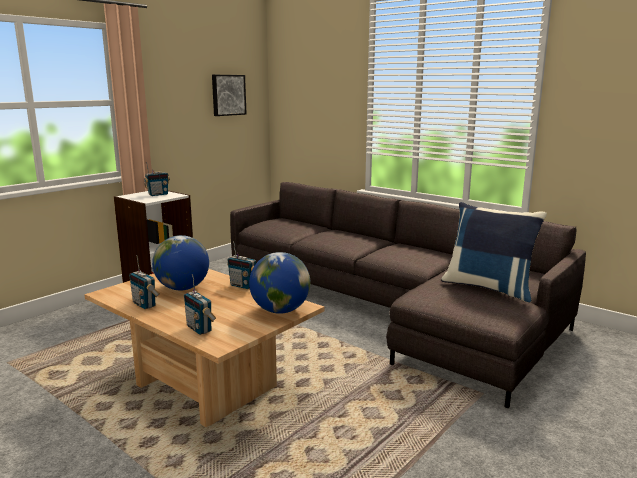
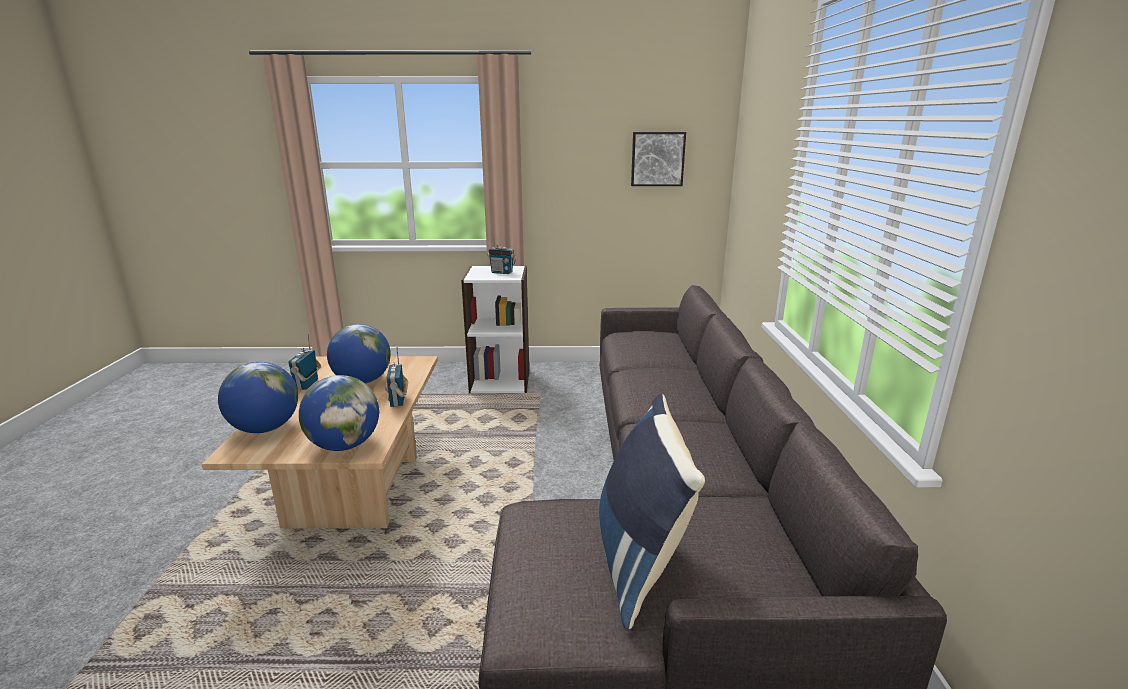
camera: 50 degrees right, 5 degrees up
radio [184,274,216,335] -> globe [218,362,298,433]

